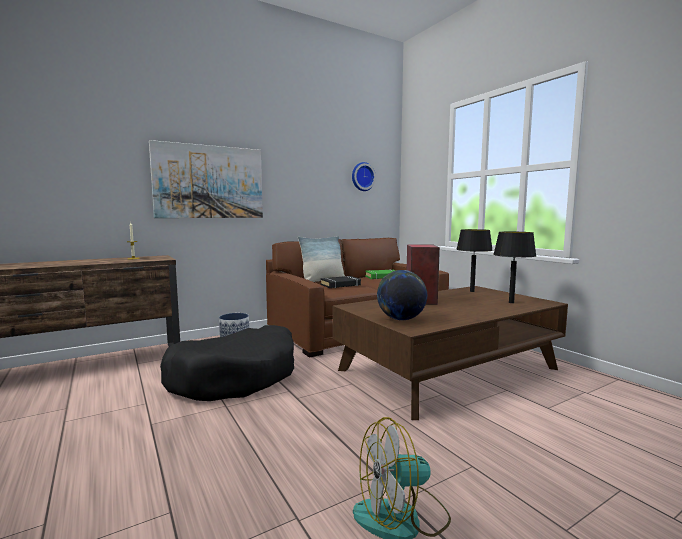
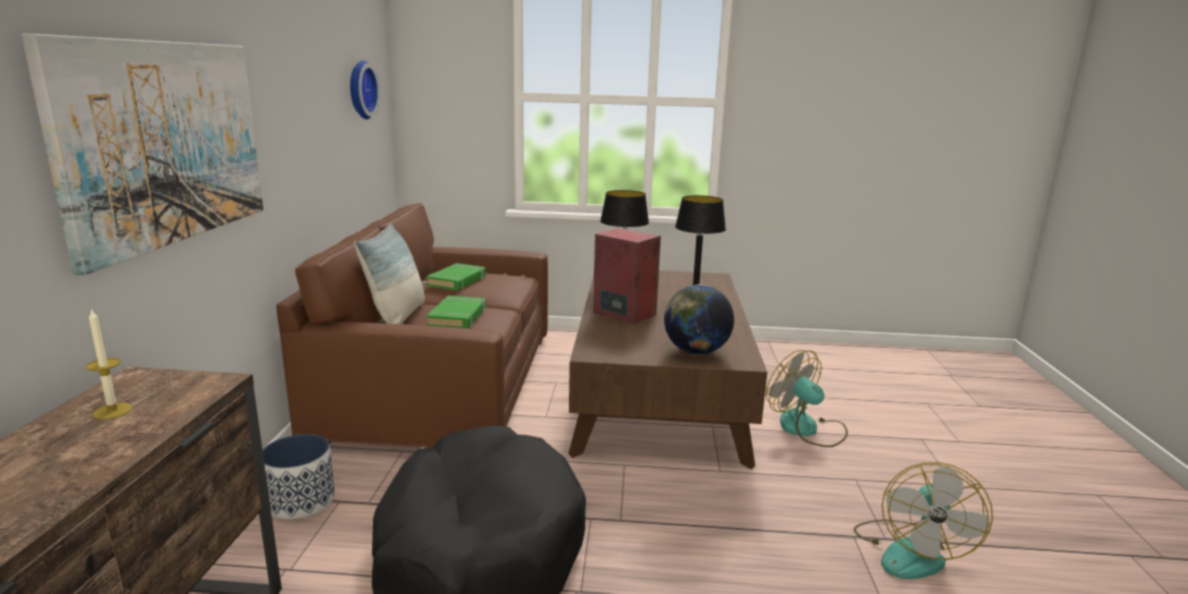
camera: 55 degrees left, 10 degrees up
black book [320,276,361,288] -> green book [426,296,486,329]
none -> fan [766,350,848,447]

